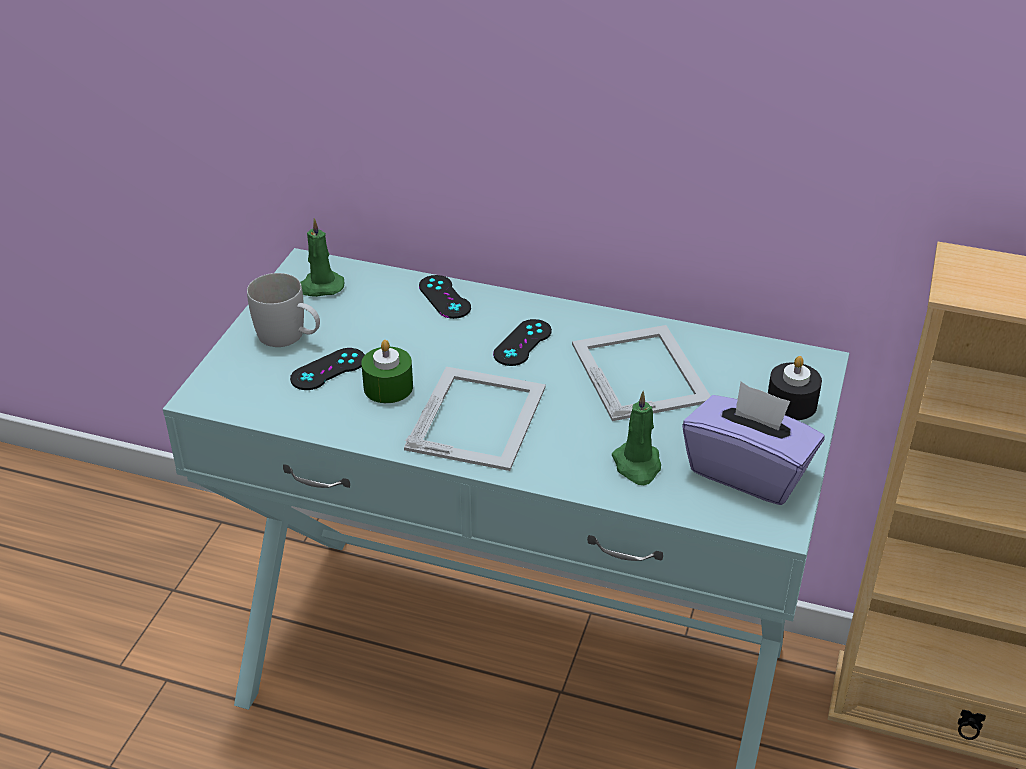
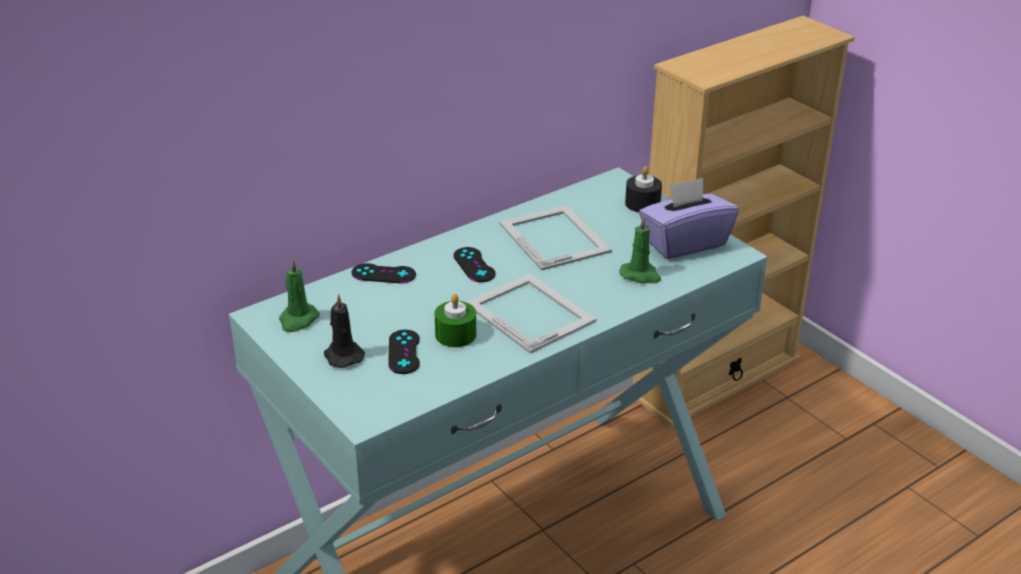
camera: 55 degrees left, 5 degrees down
white mug [247,273,320,347] -> black candle [324,294,365,368]
picture frame [572,325,711,421] -> picture frame turned 45 degrees clockwise [499,205,612,271]

